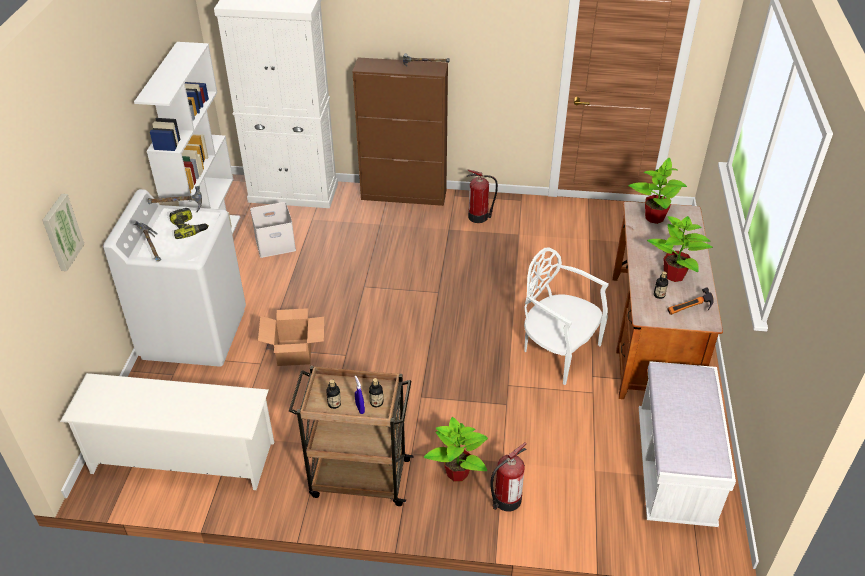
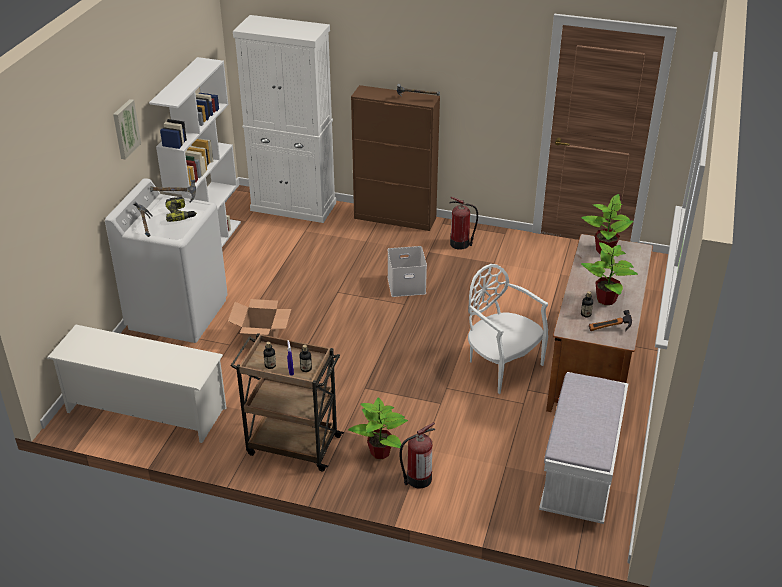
camera: 10 degrees right, 5 degrees down
picture [42,194,85,271] -> picture moved to [113,99,141,160]
white storage box [250,202,296,258] -> white storage box moved to [387,246,427,297]

